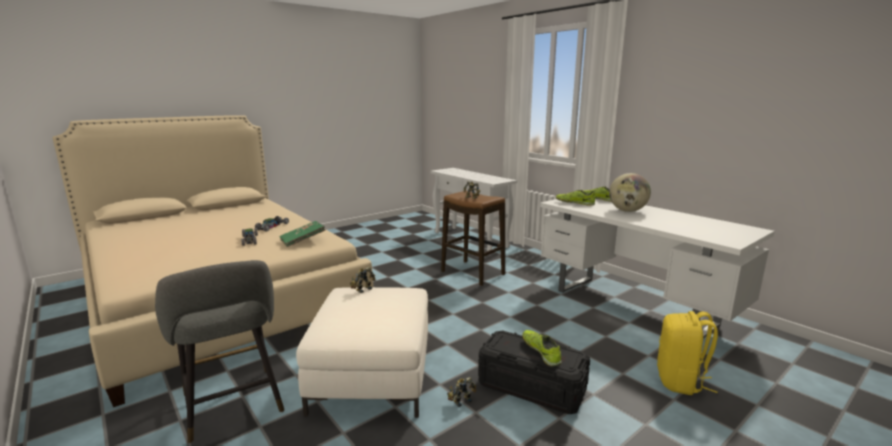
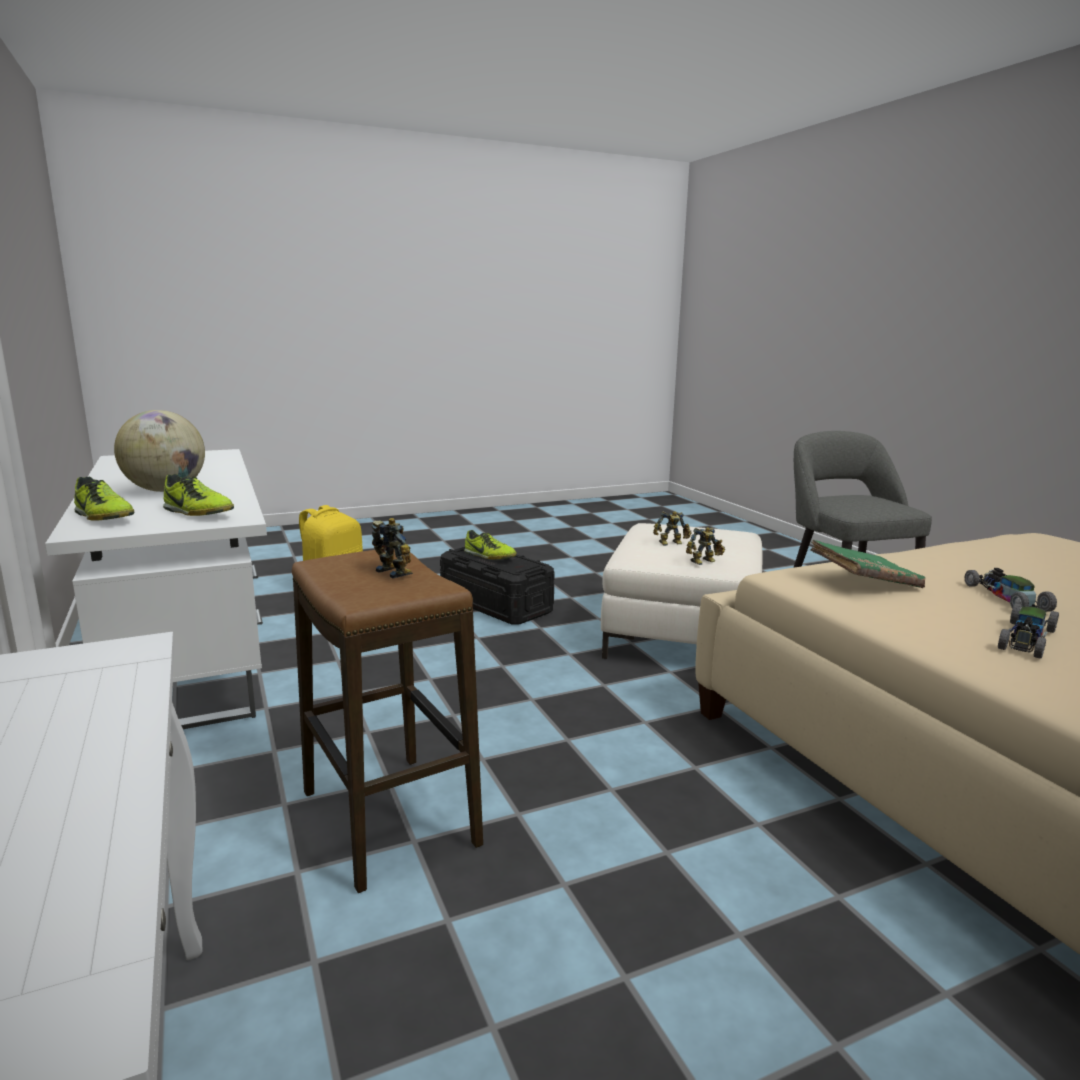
camera: 165 degrees left, 0 degrees up
toy robot [447,377,476,407] -> toy robot moved to [653,511,691,546]
shoe [522,330,562,366] -> shoe turned 45 degrees counterclockwise [464,530,517,560]

